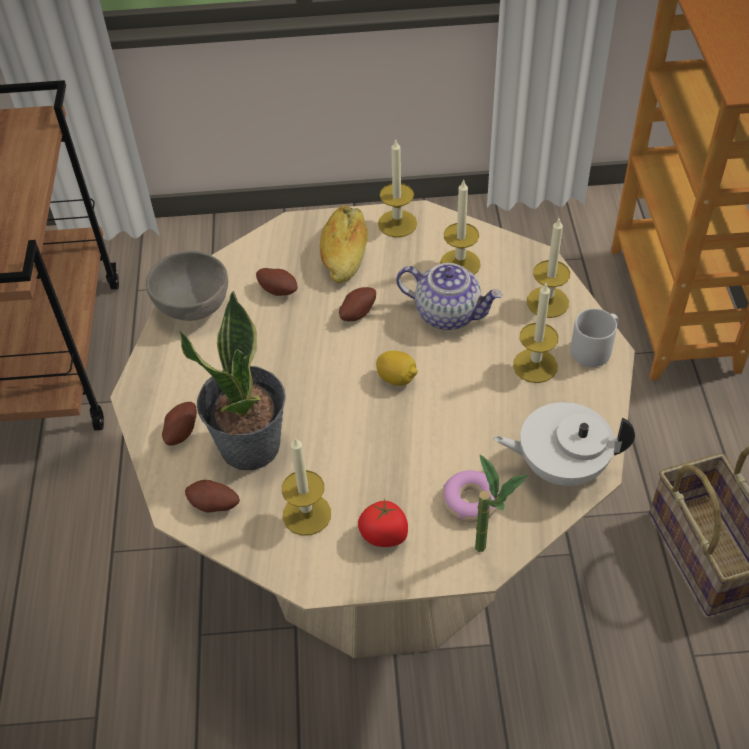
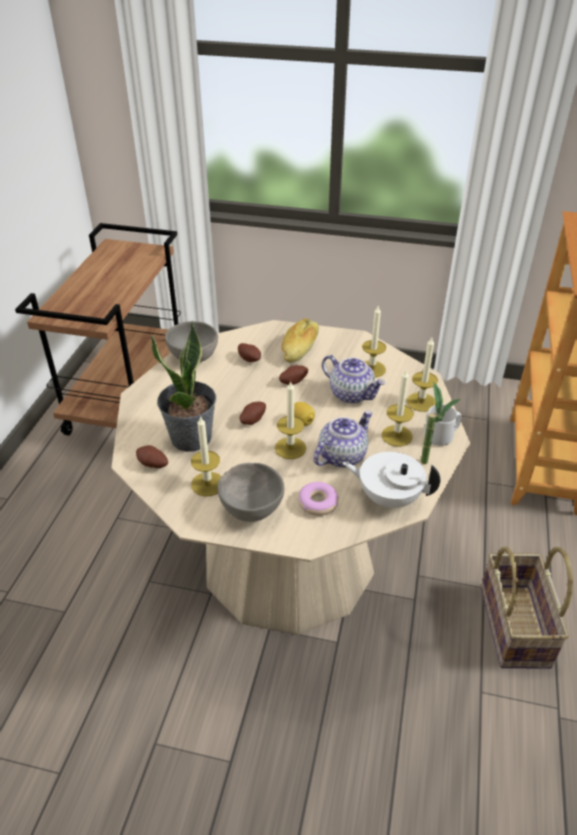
camera: 15 degrees right, 10 degrees down
potato [162,402,197,446] -> potato moved to [240,402,266,425]
tomato [358,499,408,547] -> grey bowl [217,463,284,522]
candle [378,138,417,237] -> candle moved to [275,380,306,459]
potted plant [475,455,528,552] -> potted plant moved to [421,382,461,464]
none -> teapot [313,410,373,468]

